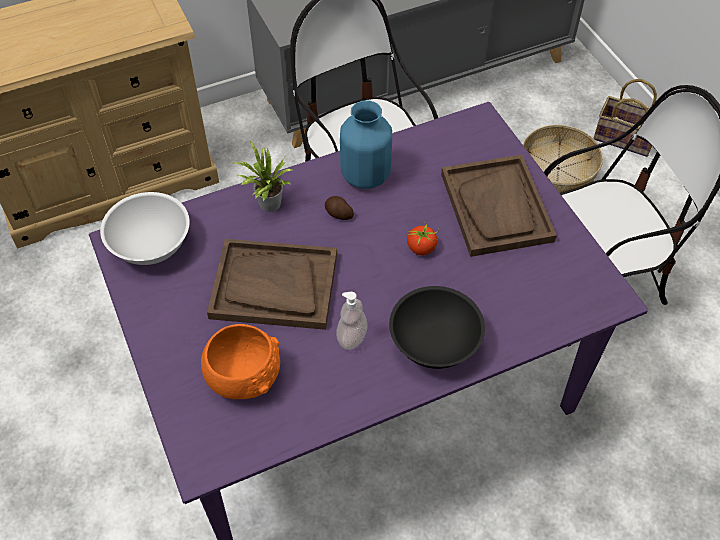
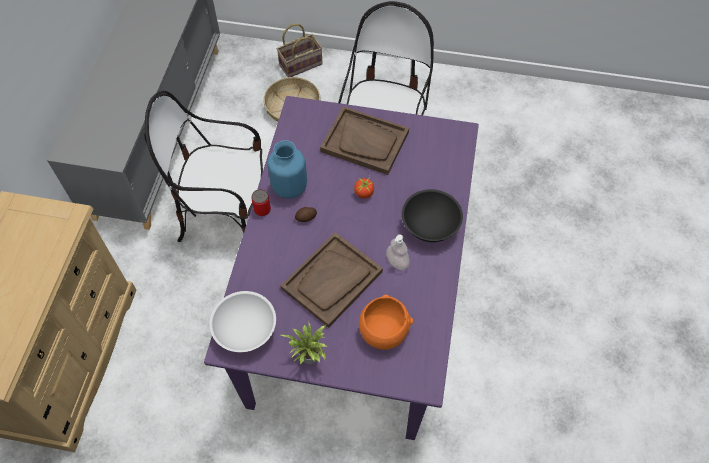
camera: 55 degrees left, 5 degrees up
potted plant [234,141,294,212] -> potted plant moved to [281,323,327,365]
none -> can [251,189,271,216]

